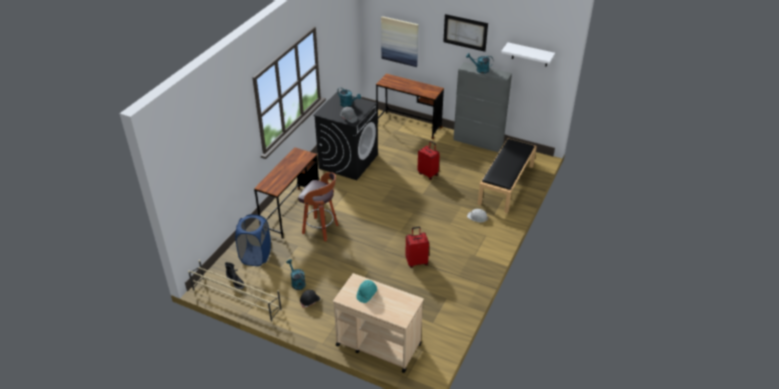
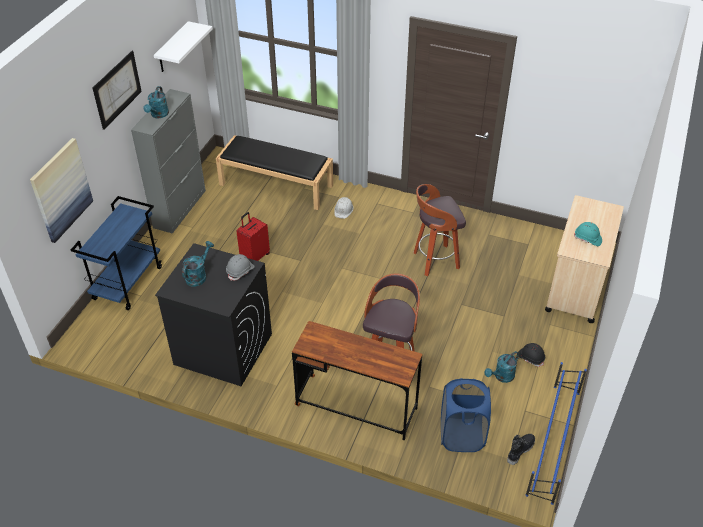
camera: 95 degrees left, 5 degrees up
beige shoe rack [188,260,282,322] -> blue shoe rack [525,362,587,505]
brown desk [376,74,444,139] -> blue cart [71,196,162,310]
red suitcase [405,227,429,268] -> stool [413,184,466,276]

